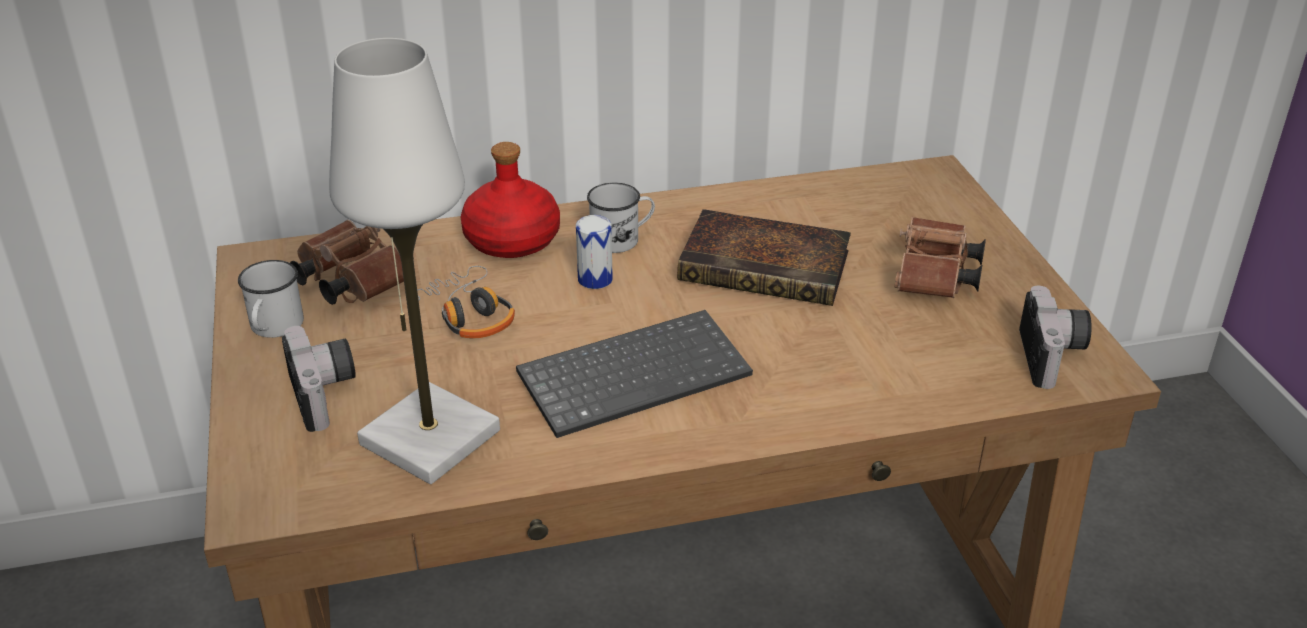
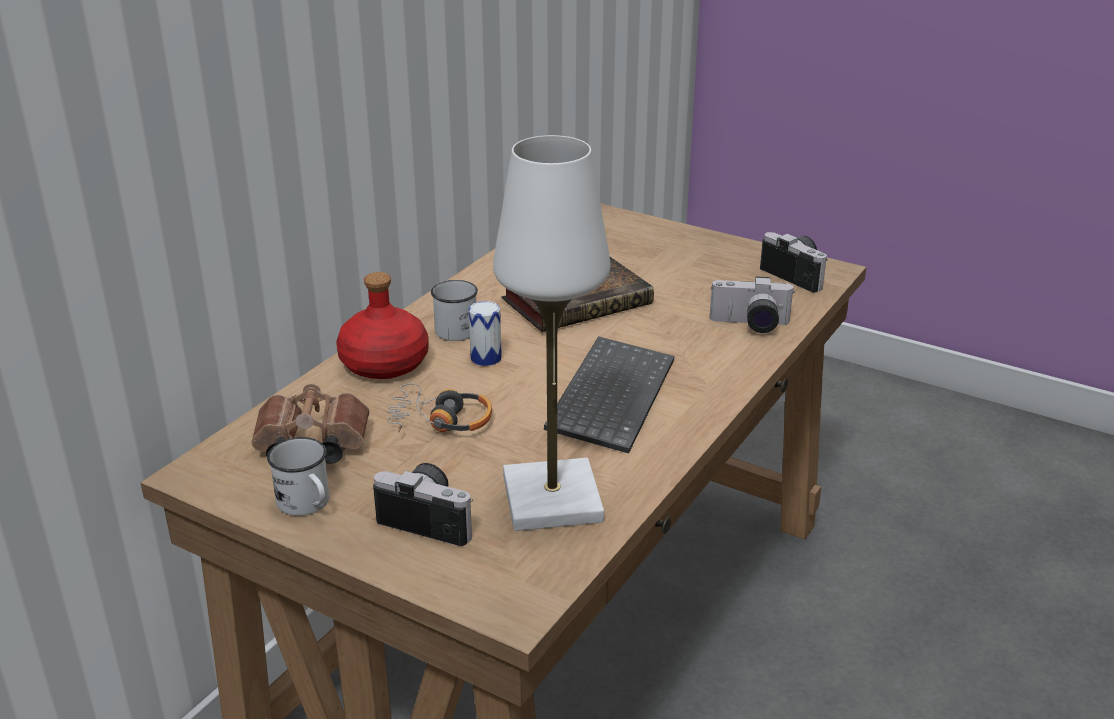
camera: 45 degrees left, 5 degrees down
brown binoculars [895,217,986,298] -> none
none -> camera [710,276,795,333]

